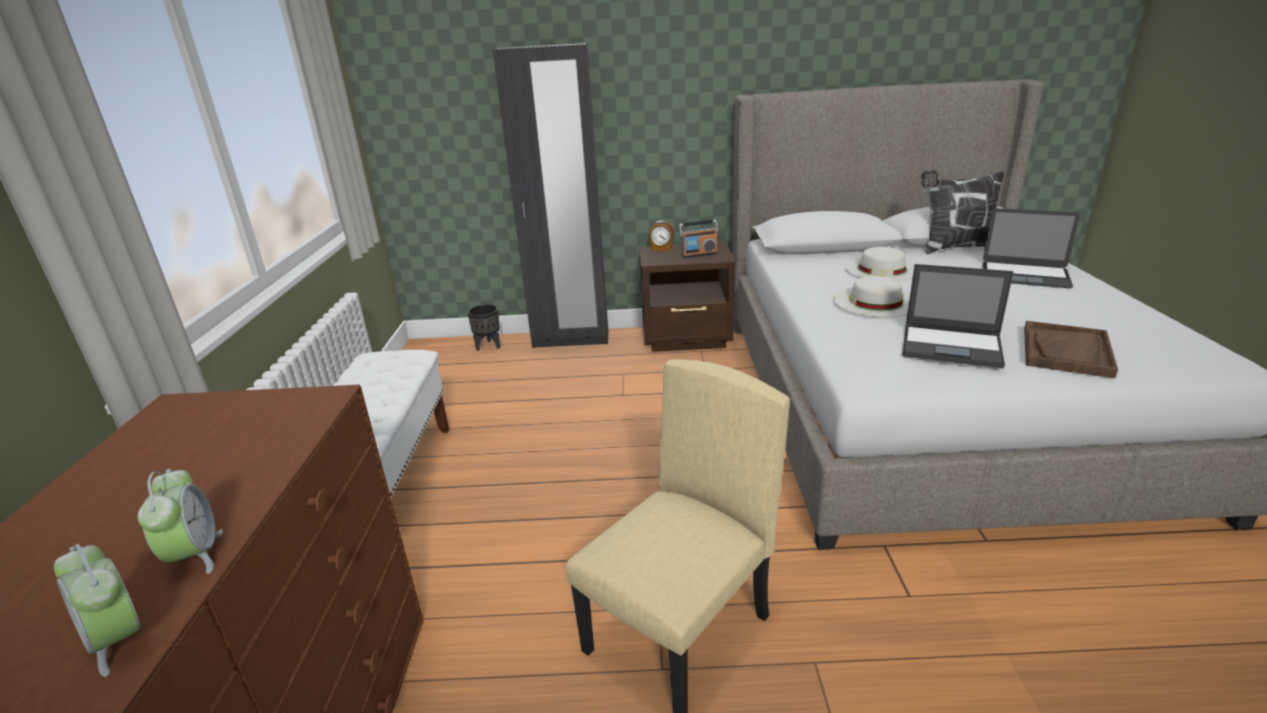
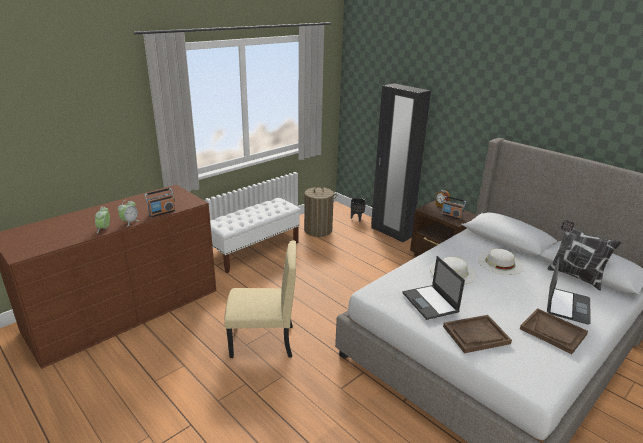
camera: 45 degrees right, 0 degrees up
laptop [983,208,1080,288] -> laptop turned 135 degrees counterclockwise [547,258,591,325]
none -> radio [144,188,176,217]
none -> laundry basket [301,186,337,237]
none -> brown tray [520,308,588,354]

